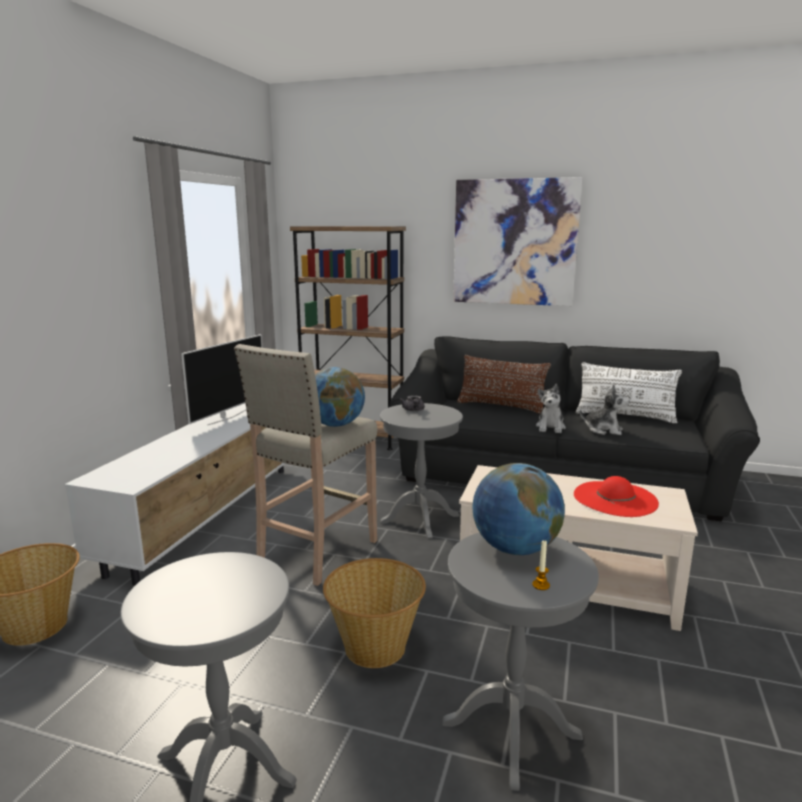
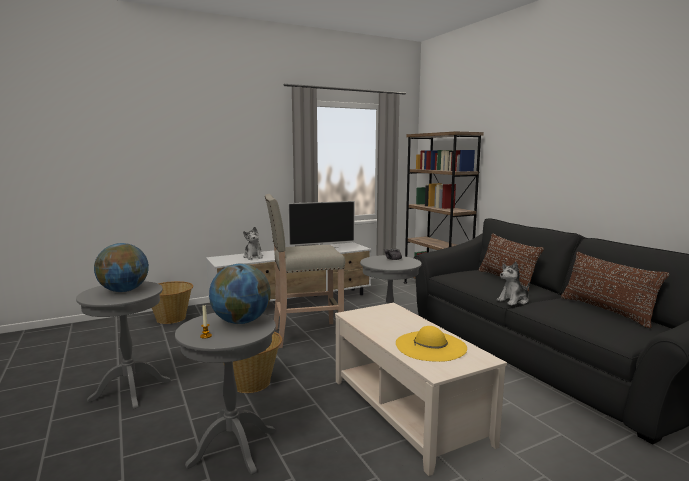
camera: 45 degrees right, 5 degrees down
globe [315,367,365,427] -> globe moved to [94,243,149,292]
picture [453,177,583,306] -> none
red hat [574,476,659,517] -> yellow hat [396,326,467,362]
white pillow [576,362,682,423] -> brown pillow [561,252,669,328]
plush toy [580,384,630,435] -> plush toy moved to [243,227,263,260]

